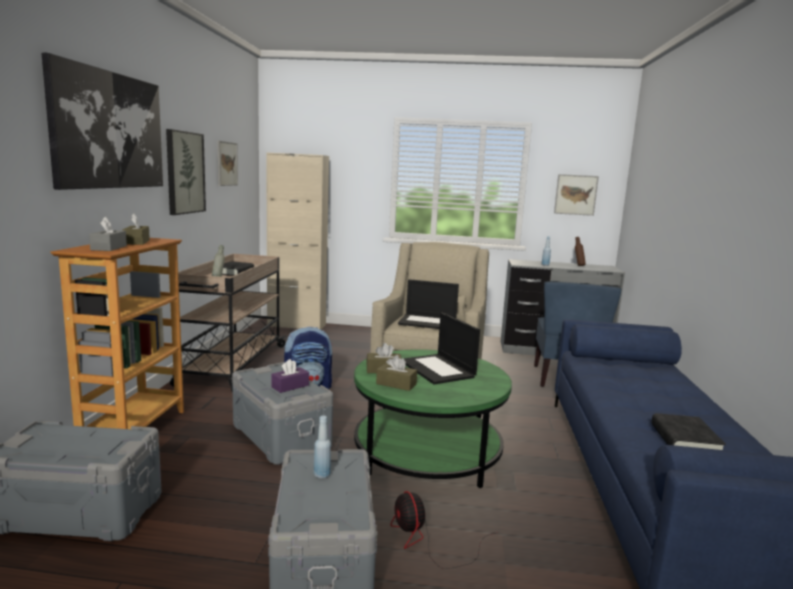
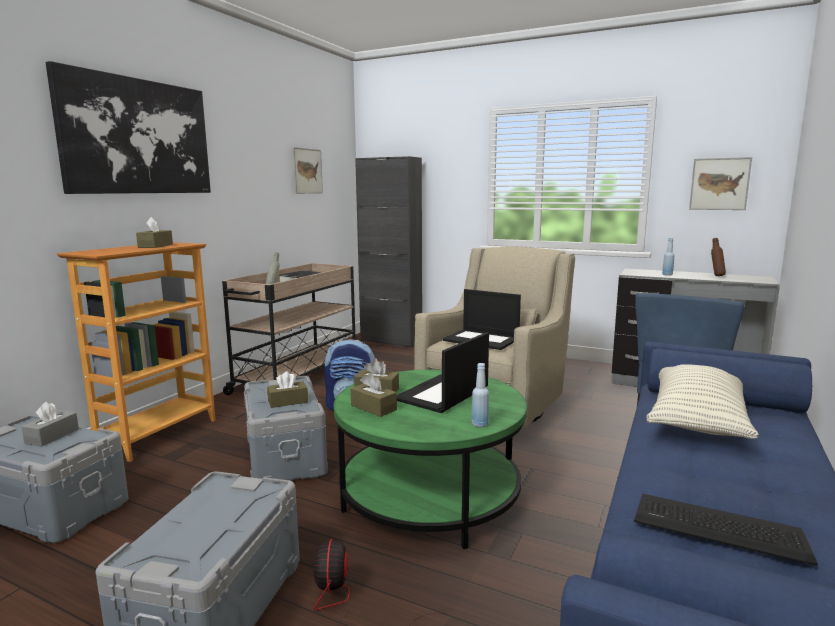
camera: 20 degrees right, 0 degrees up
grey tissue box [89,216,127,251] -> grey tissue box moved to [21,402,79,447]
picture [166,129,206,215] -> none
beige cabinet [266,152,329,329] -> black cabinet [355,156,422,348]
purple tissue box [271,359,309,393] -> brown tissue box [267,372,308,408]
blue bottle [314,415,331,479] -> blue bottle moved to [471,363,489,427]
laptop [404,312,480,385] -> laptop turned 45 degrees clockwise [397,332,489,413]
black book [652,413,726,450] -> keyboard [634,494,818,566]
none -> pillow [647,364,759,439]

